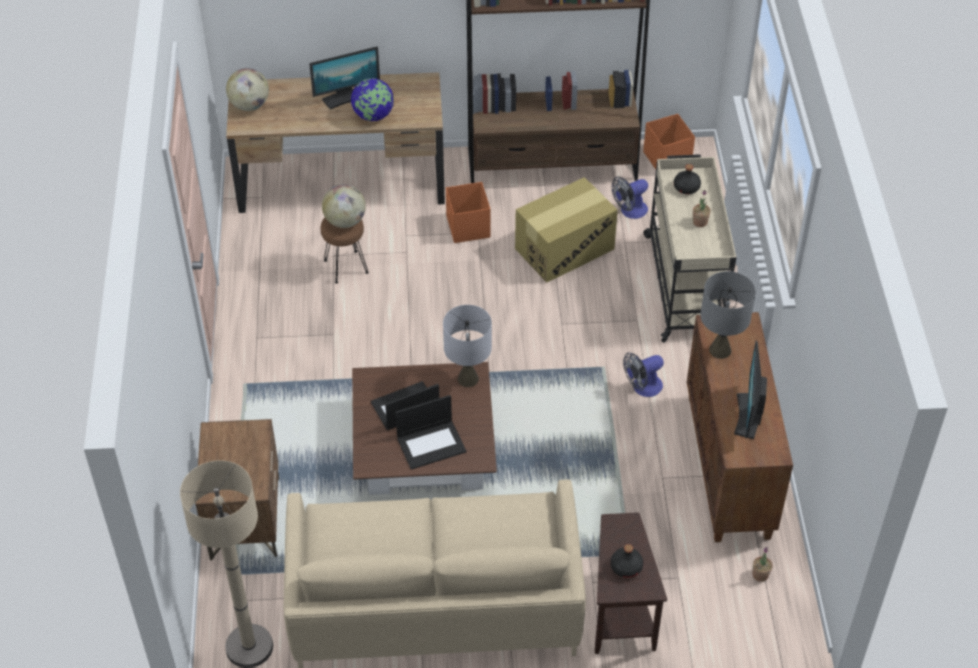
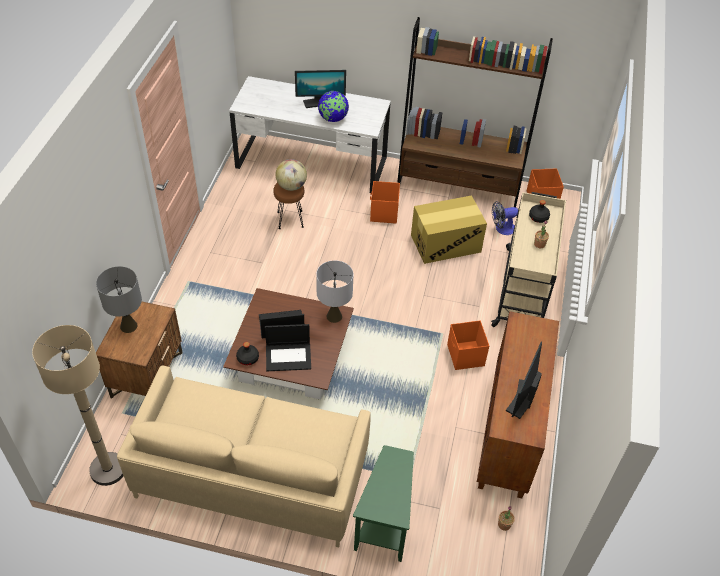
camera: 15 degrees right, 0 degrees up
globe [226,68,269,111] -> none
brown desk [226,72,445,213] -> white desk [229,76,391,193]
brown side table [595,513,667,654] -> green side table [353,445,414,562]
black bottle [611,544,643,578] -> black bottle moved to [236,342,259,365]
fan [623,352,664,397] -> orange storage box [447,321,489,370]
grey table lamp [700,271,756,359] -> grey table lamp moved to [96,266,142,333]

